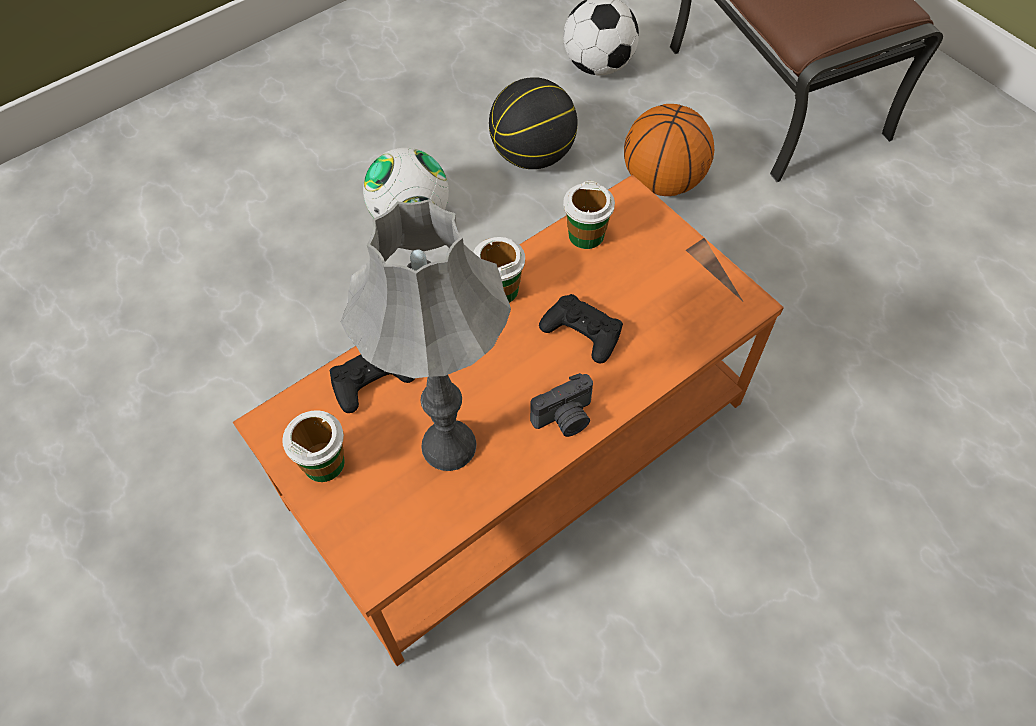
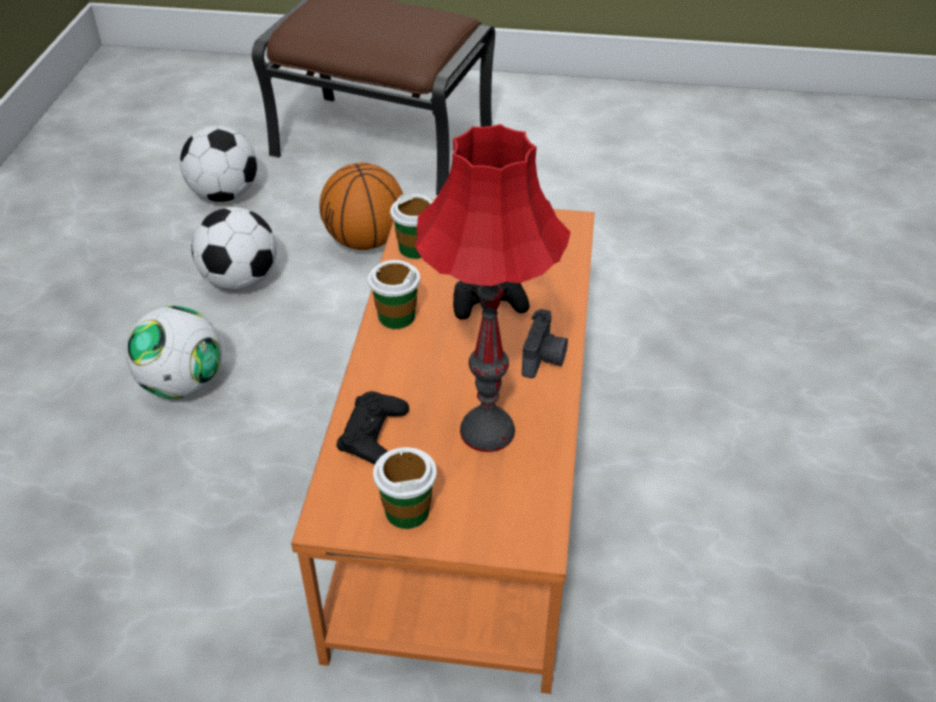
camera: 45 degrees left, 15 degrees down
grey table lamp [341,199,511,471] -> red table lamp [415,124,571,452]
basketball [489,77,578,169] -> football [192,207,277,291]

